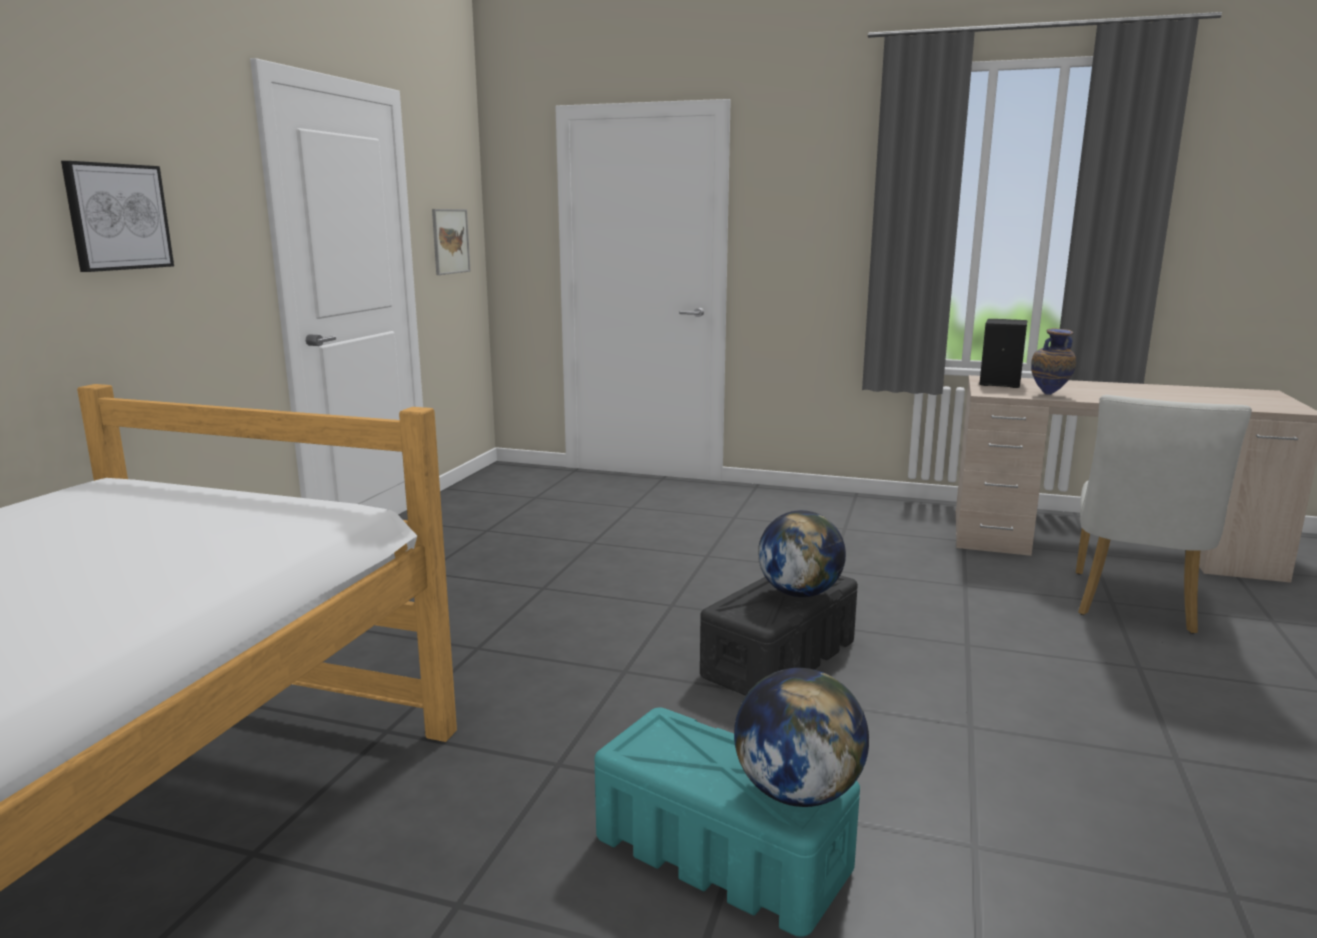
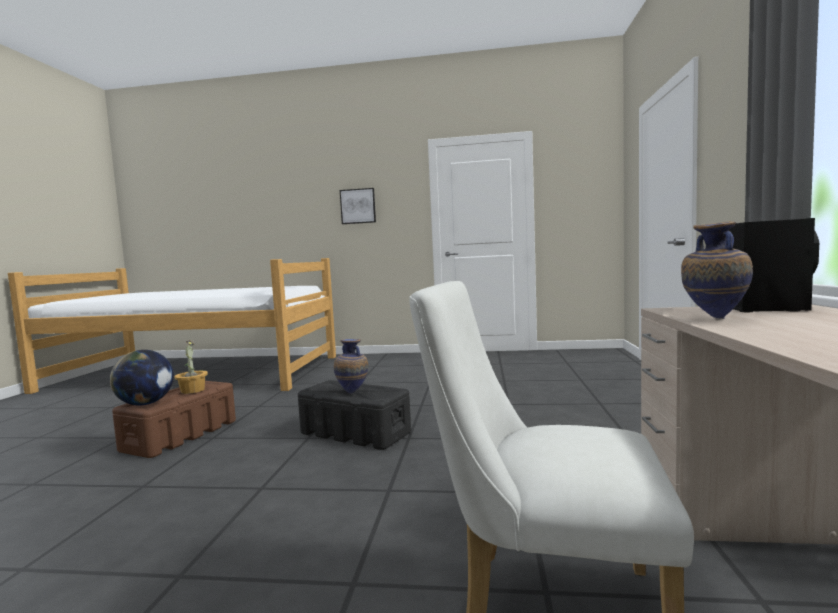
camera: 80 degrees right, 10 degrees down
picture [432,209,470,275] -> none
turquoise storage box [595,708,860,937] -> brown storage box [112,381,236,458]
globe [758,510,846,597] -> vase [334,339,368,394]
none -> potted plant [175,340,208,394]

